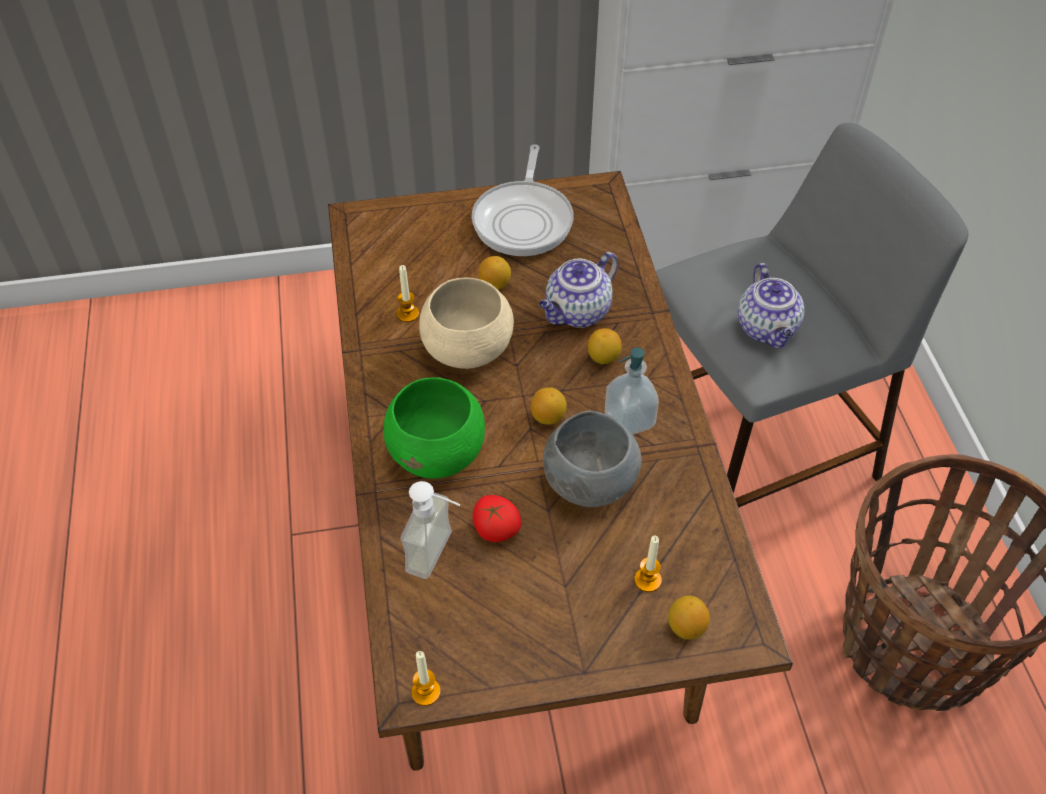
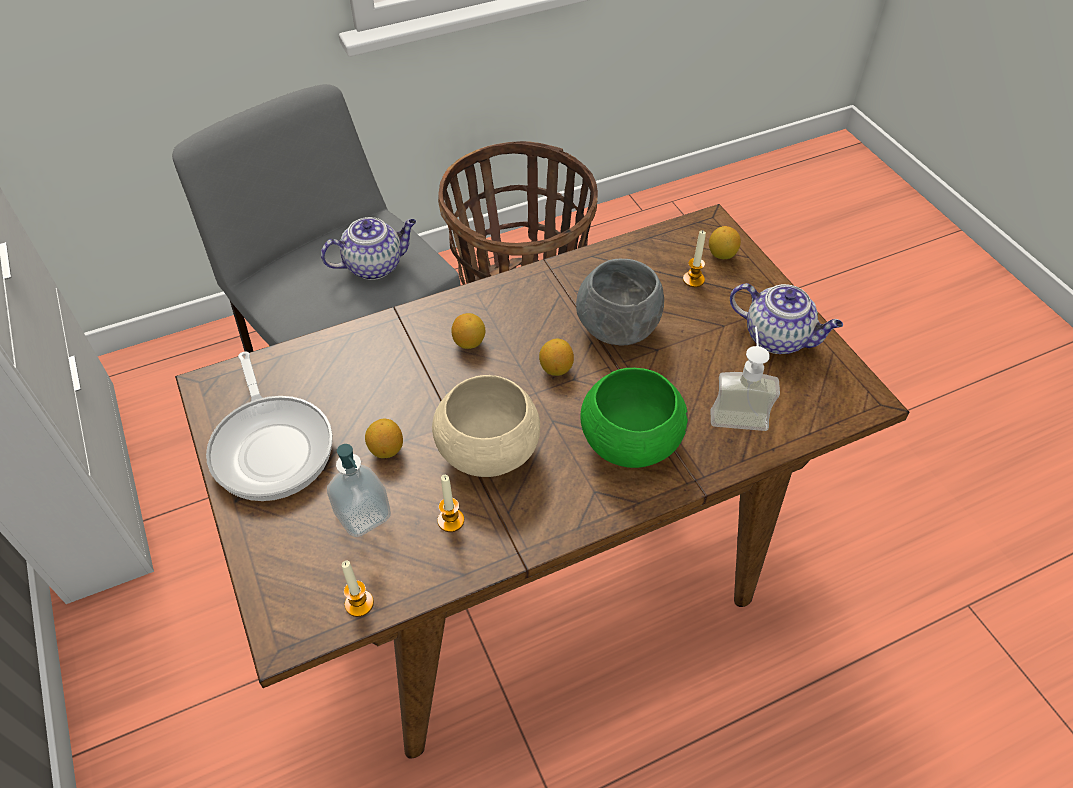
camera: 105 degrees left, 0 degrees up
candle [411,651,440,706] -> candle moved to [342,561,374,617]
frying pan [472,144,573,256] -> frying pan turned 75 degrees clockwise [206,351,333,501]
tomato [473,495,521,542] -> none
teapot [539,252,618,328] -> teapot moved to [730,283,843,354]
soap dispenser [605,347,659,434] -> soap dispenser moved to [327,444,391,537]

